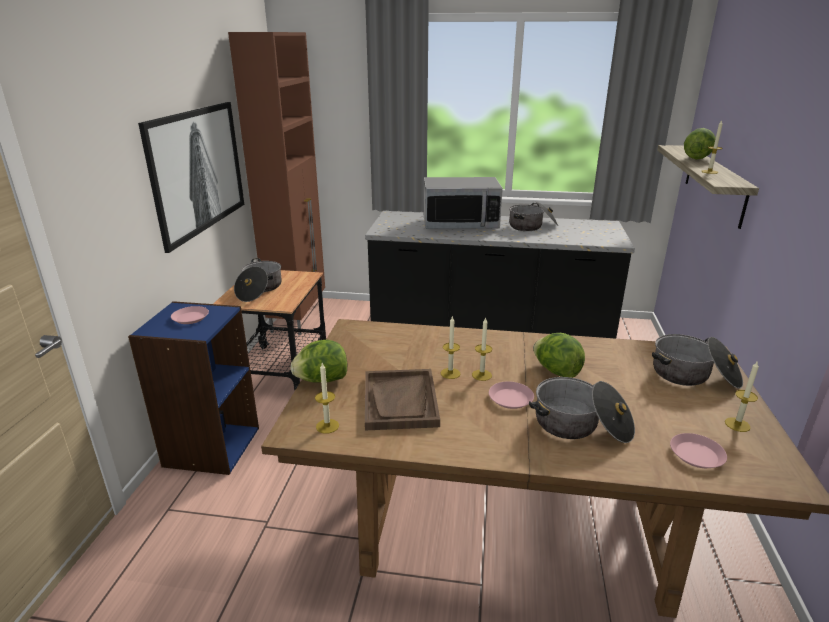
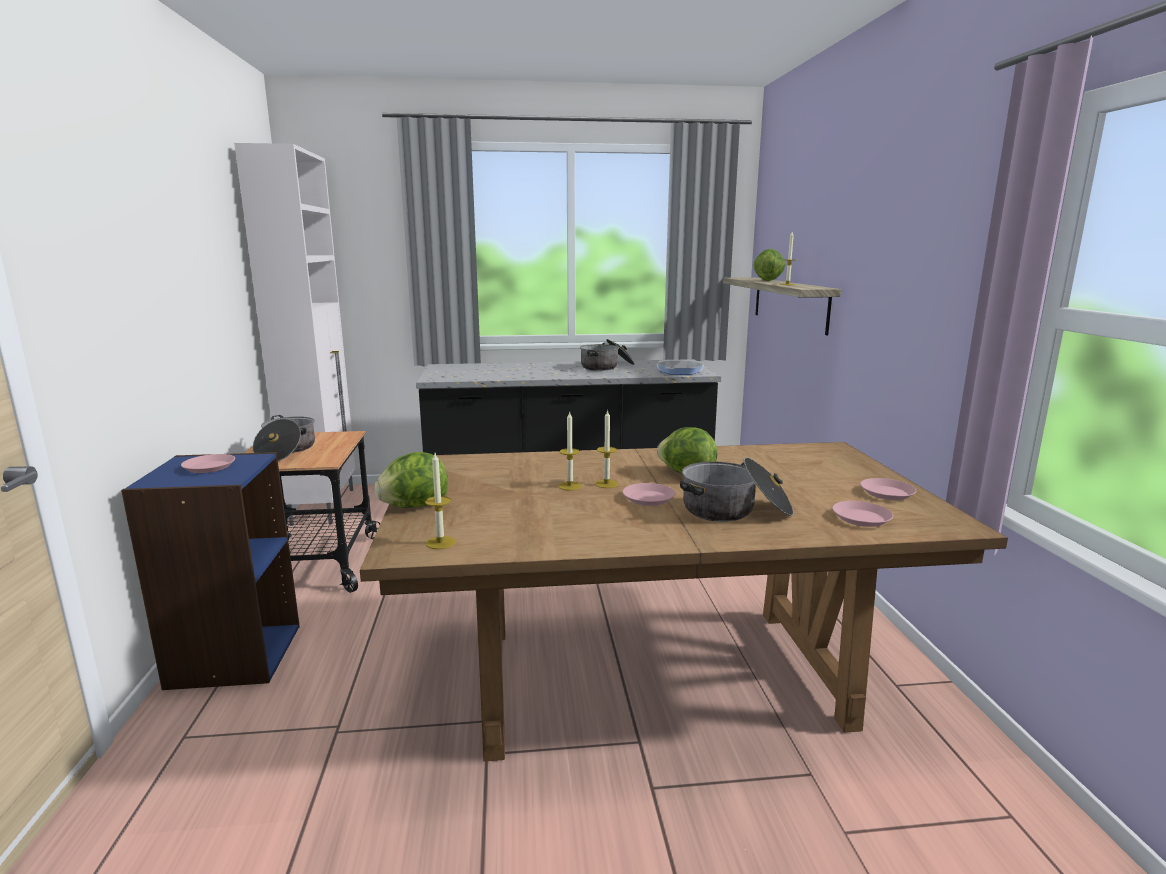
camera: 15 degrees left, 10 degrees down
picture [138,102,245,253] -> none
brown cabinet [228,32,325,335] -> white cabinet [234,143,355,526]
brown tray [365,369,440,431] -> none
microwave [424,177,503,229] -> none
cooking pot [652,334,743,389] -> none
candle [725,362,759,432] -> pink plate [860,478,916,500]
none -> frying pan [657,360,704,375]

